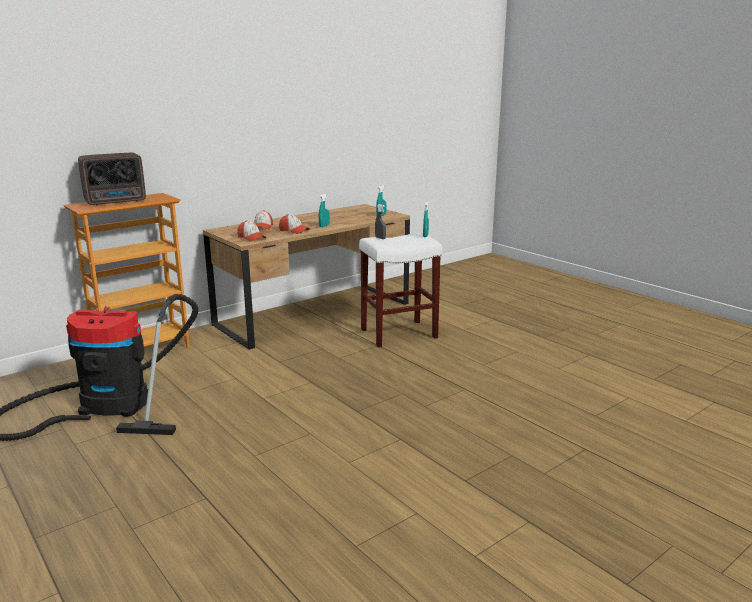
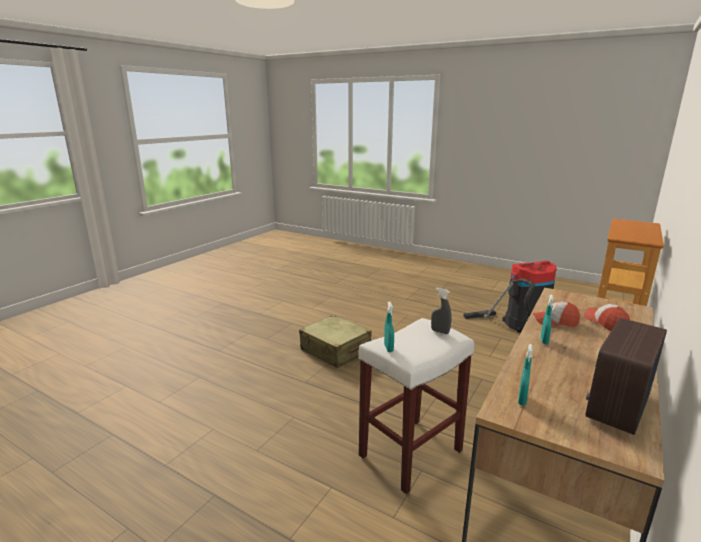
camera: 160 degrees right, 0 degrees up
radio [78,153,146,205] -> radio moved to [586,318,667,435]
cap [237,220,266,242] -> none
none -> beige suitcase [299,315,372,368]

